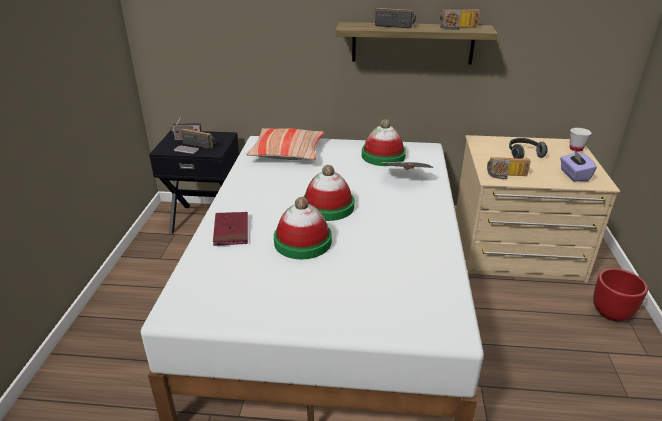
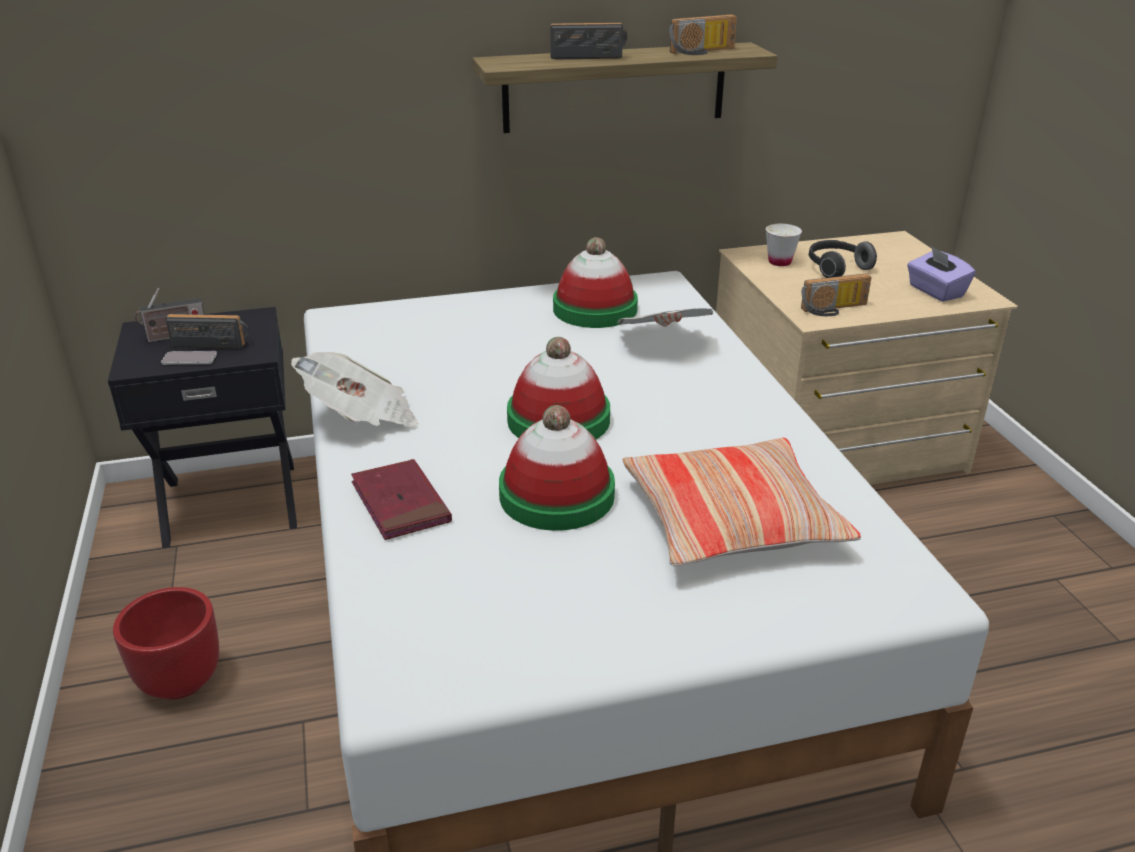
camera: 20 degrees left, 0 degrees up
pillow [246,128,324,160] -> pillow moved to [623,438,861,566]
white cup [570,128,592,151] -> white cup moved to [766,224,802,266]
red planter [593,268,648,321] -> red planter moved to [113,587,219,700]
none -> newspaper [291,352,419,426]

